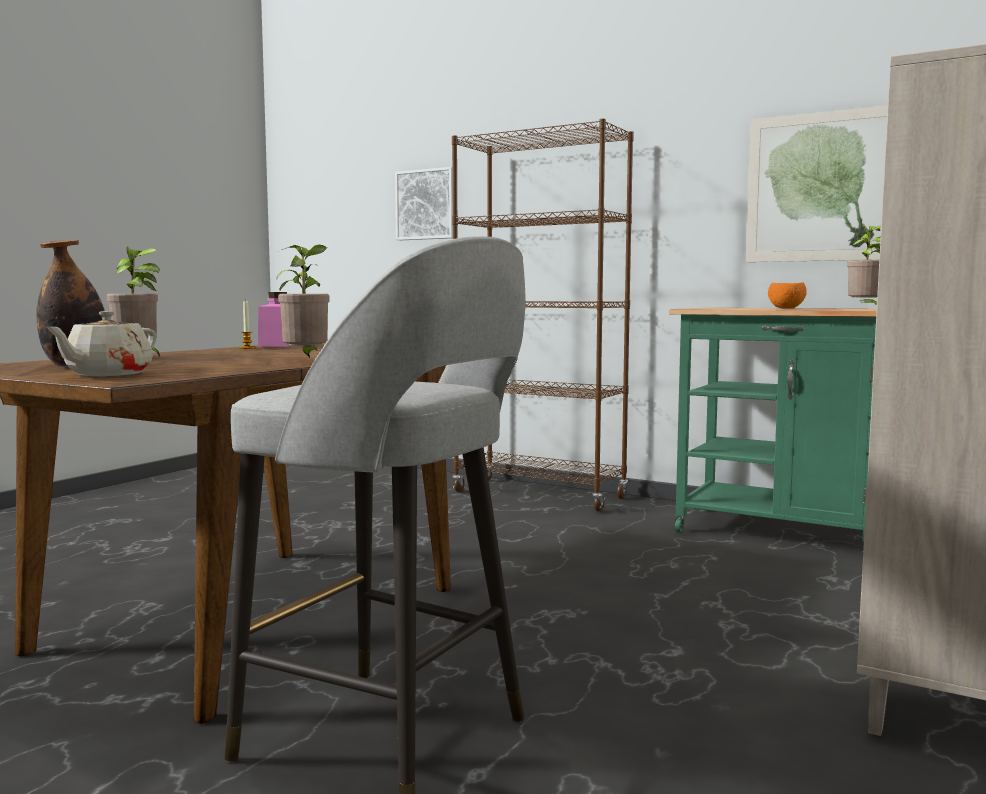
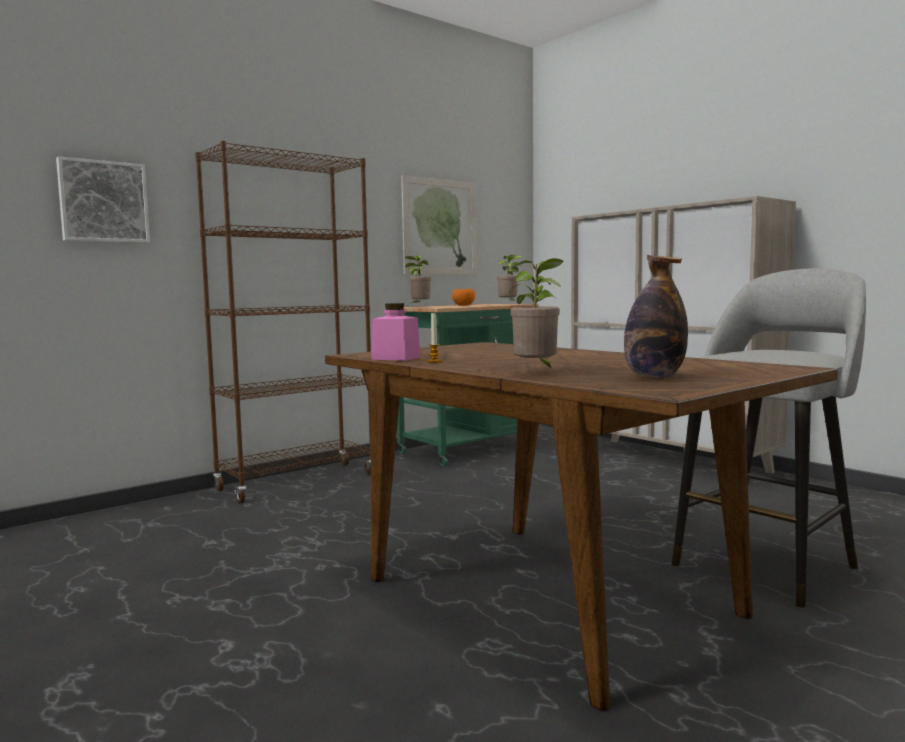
camera: 70 degrees left, 0 degrees up
beige teapot [46,311,156,376] -> none
potted plant [276,245,330,358] -> potted plant moved to [405,256,431,303]

